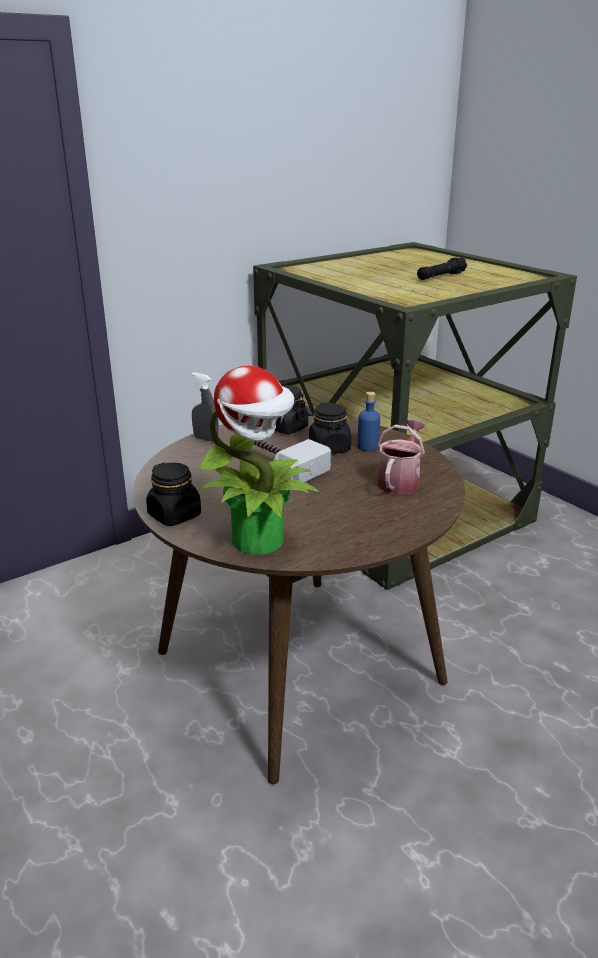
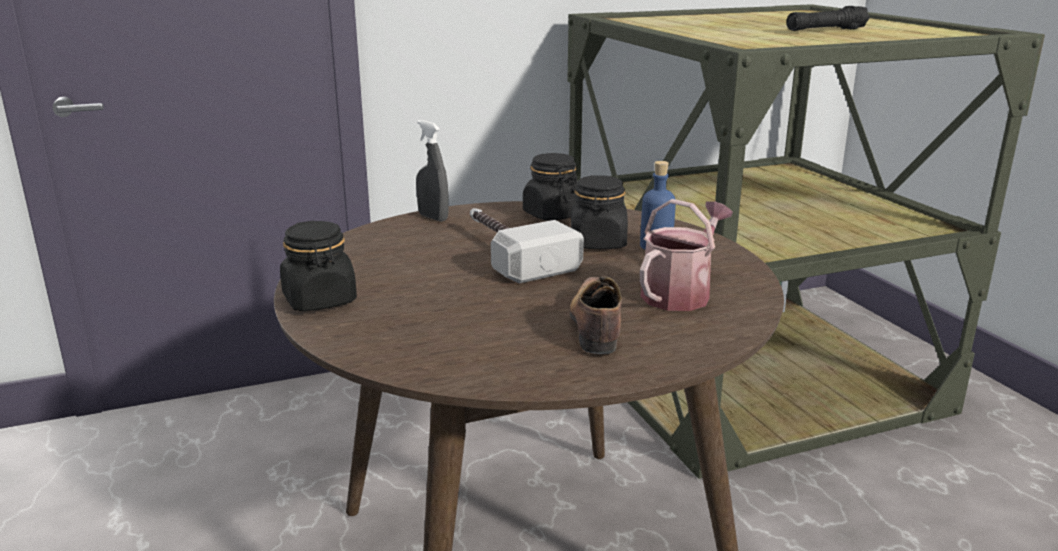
camera: 15 degrees right, 5 degrees down
potted plant [199,366,319,555] -> none
none -> shoe [570,276,622,354]

